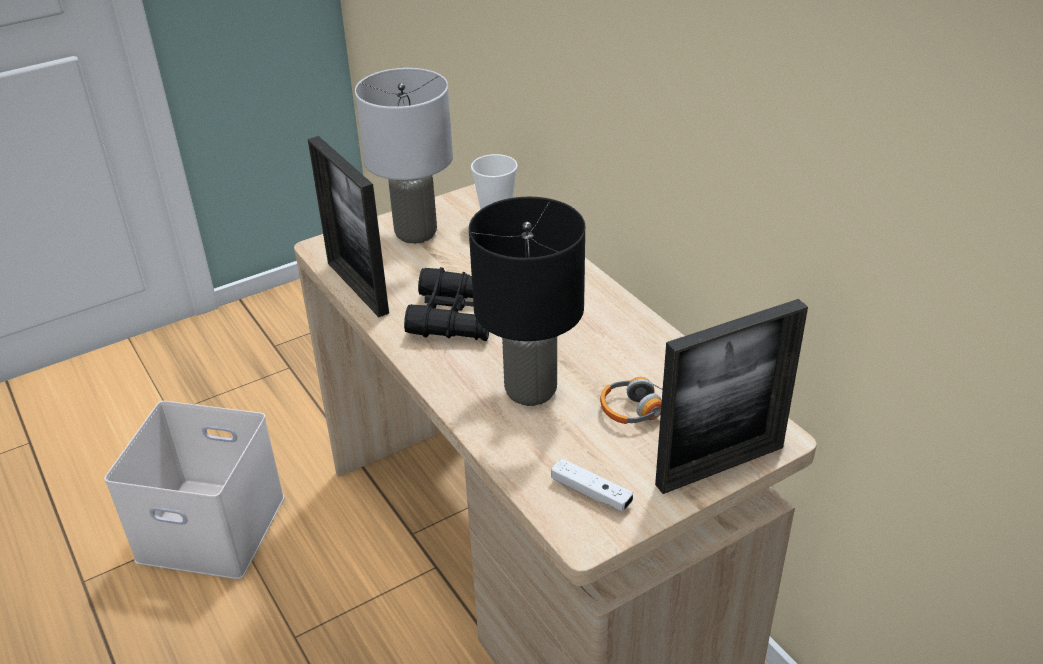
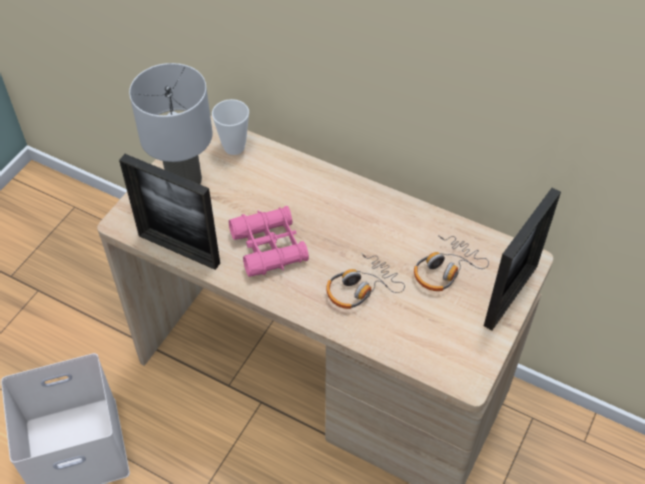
camera: 30 degrees left, 15 degrees up
black binoculars [404,267,489,341] -> pink binoculars [229,206,309,277]
black table lamp [469,197,585,406] -> headphones [326,253,405,309]
white game controller [551,458,633,511] -> none

